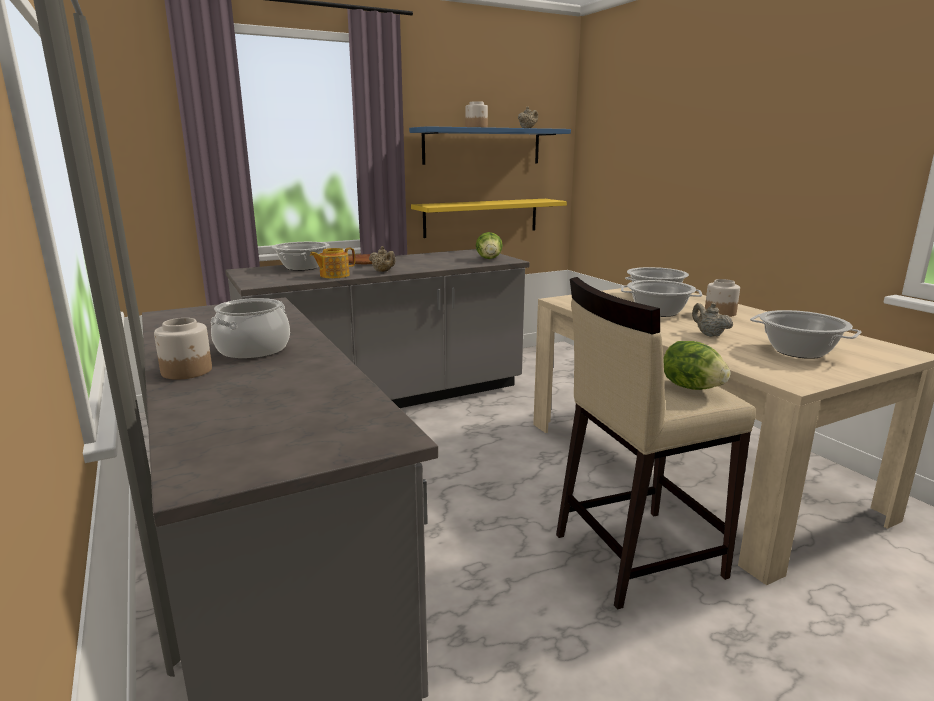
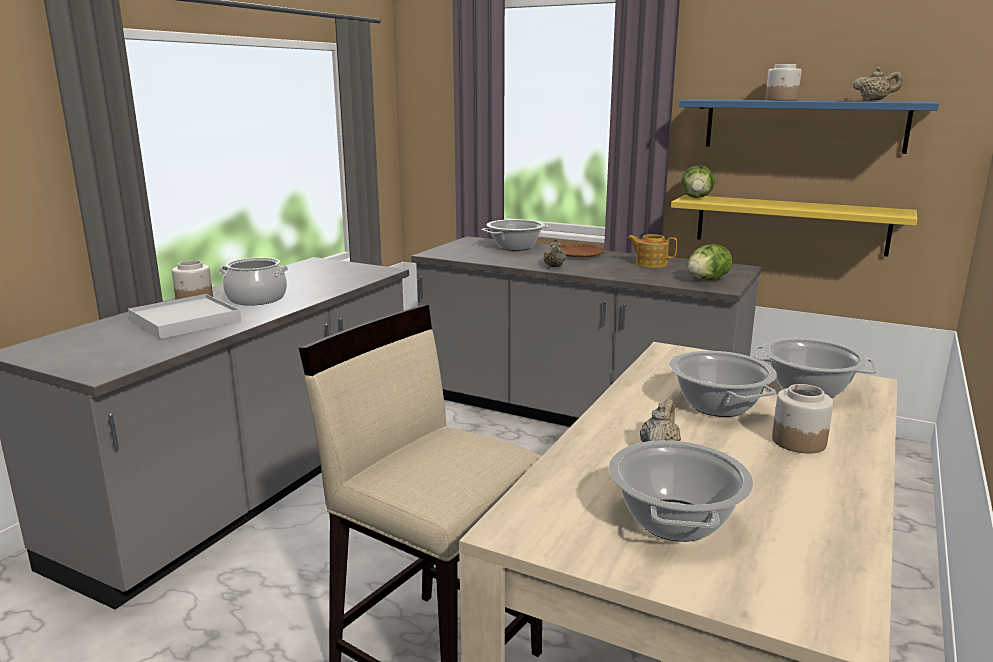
camera: 55 degrees right, 0 degrees up
teapot [310,248,355,279] -> teapot moved to [627,234,677,268]
lettuce [663,341,730,390] -> lettuce moved to [681,165,715,198]
none -> white tray [128,294,241,339]

